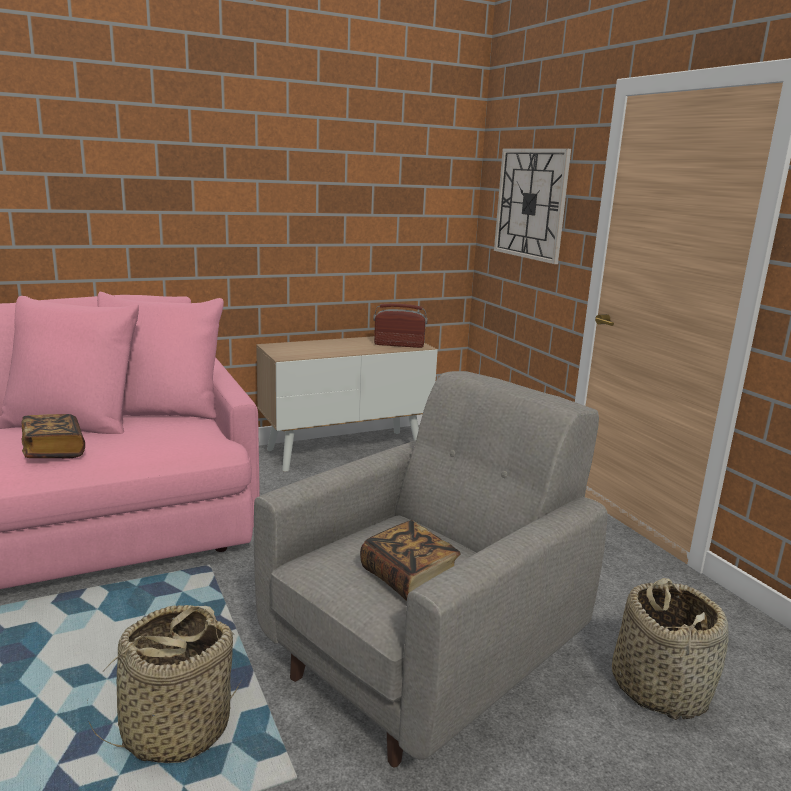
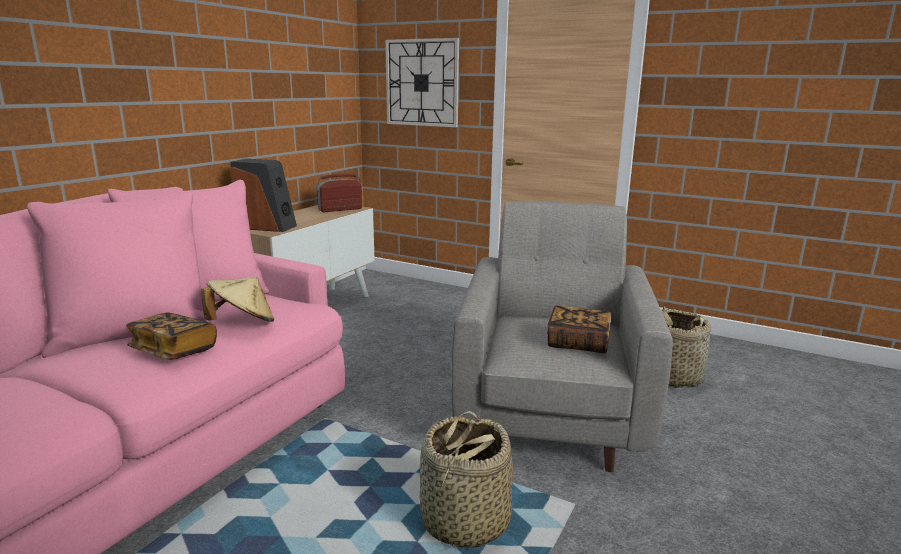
camera: 35 degrees left, 0 degrees up
none -> beige hat [201,277,274,322]
none -> speaker [230,159,297,232]

